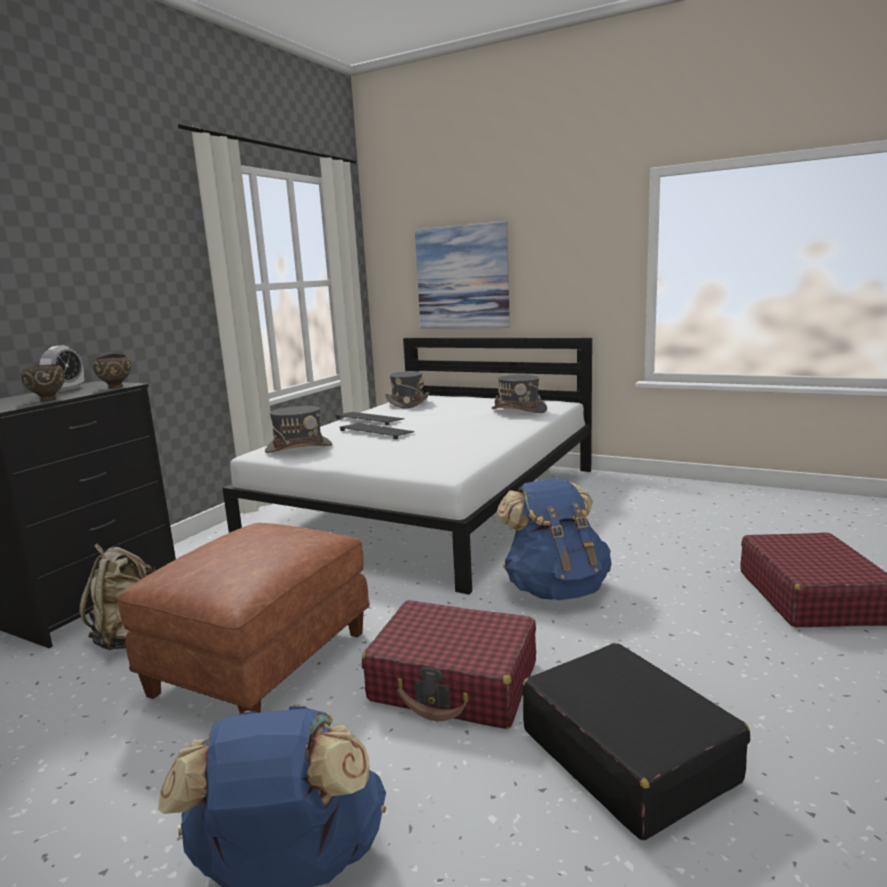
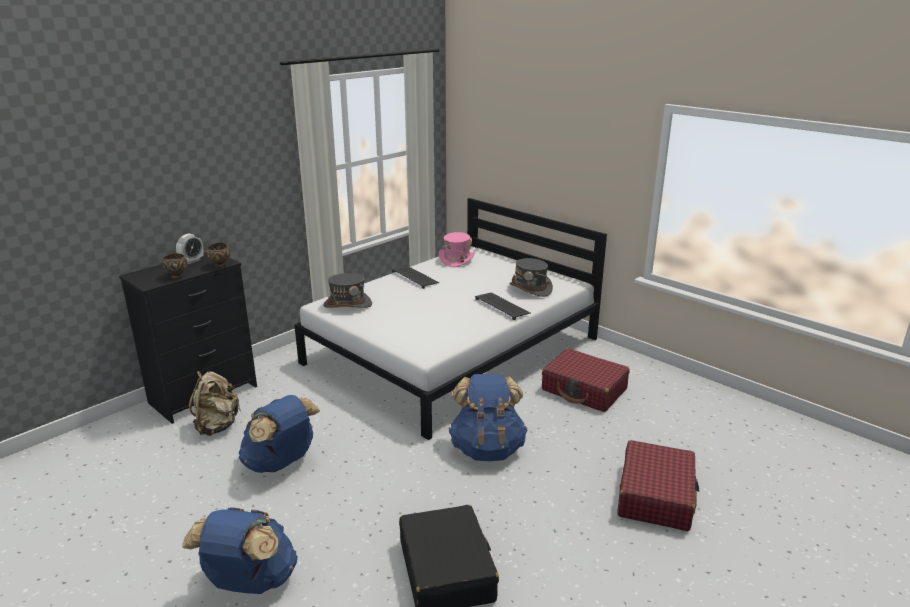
camera: 15 degrees right, 10 degrees up
brown ottoman [117,523,370,713] -> blue backpack [239,395,320,473]
keyboard [339,423,414,439] -> keyboard moved to [475,293,531,320]
red suitcase [362,600,536,729] -> red suitcase moved to [542,348,630,412]
grey hat [385,371,430,409] -> pink hat [439,232,475,267]
picture [415,221,510,329] -> none

